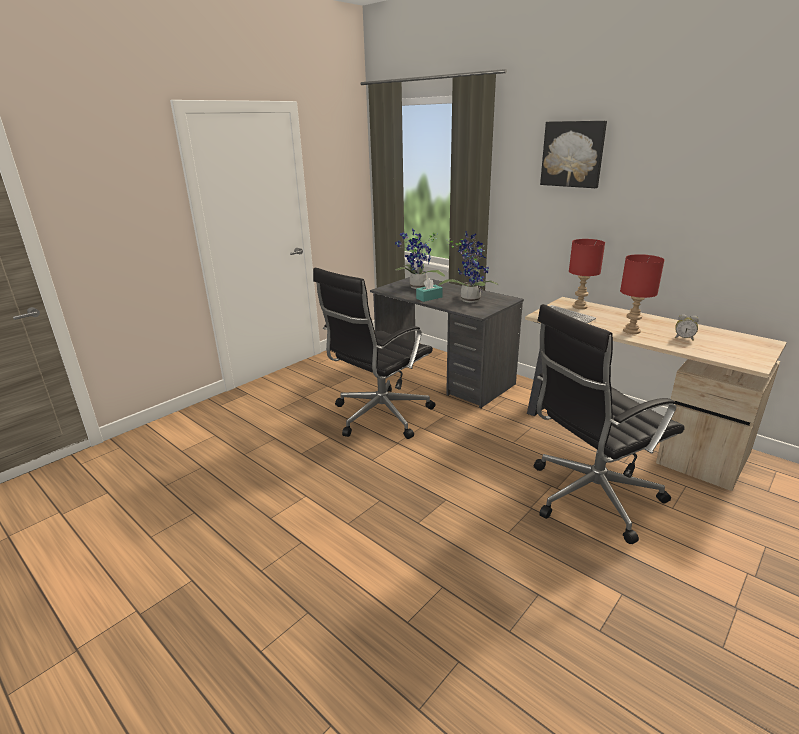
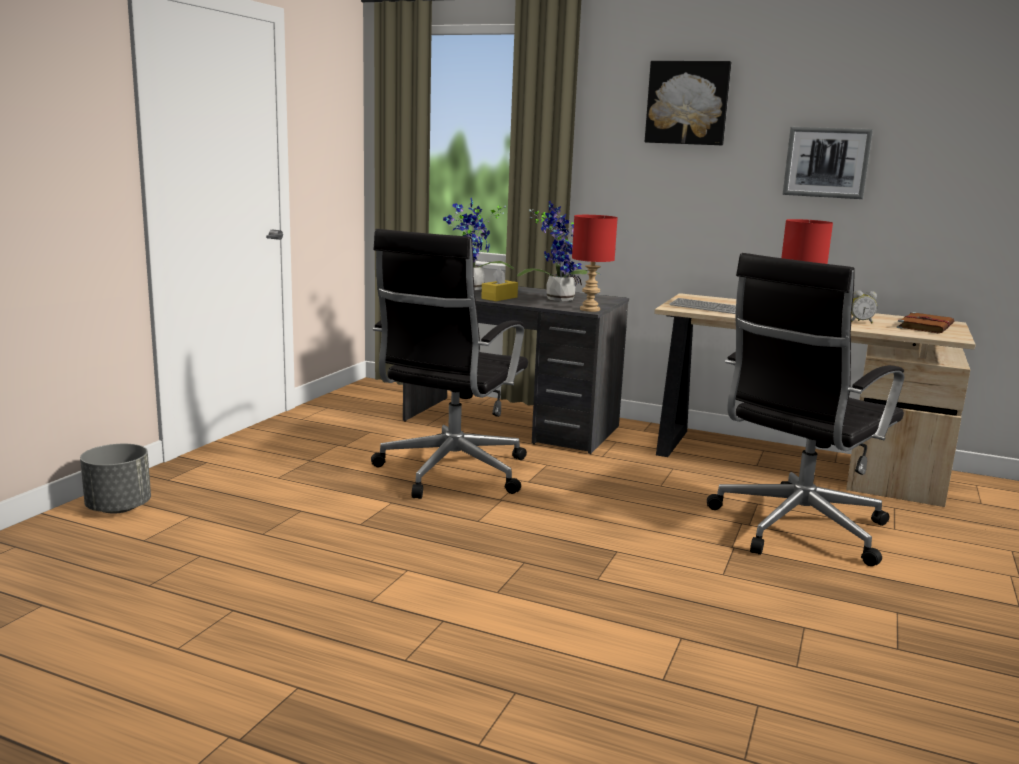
camera: 20 degrees left, 10 degrees down
turquoise tissue box [416,278,443,302] -> yellow tissue box [481,268,518,301]
red table lamp [569,239,605,309] -> red table lamp moved to [572,215,618,312]
none -> grey planter [80,444,151,514]
none -> picture [783,127,873,199]
none -> brown book [897,312,954,333]

